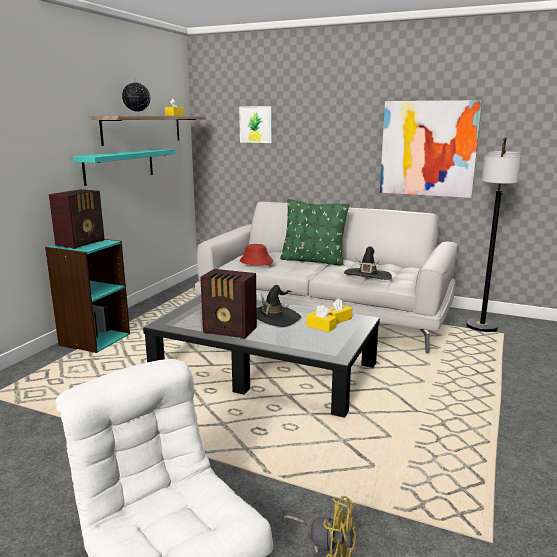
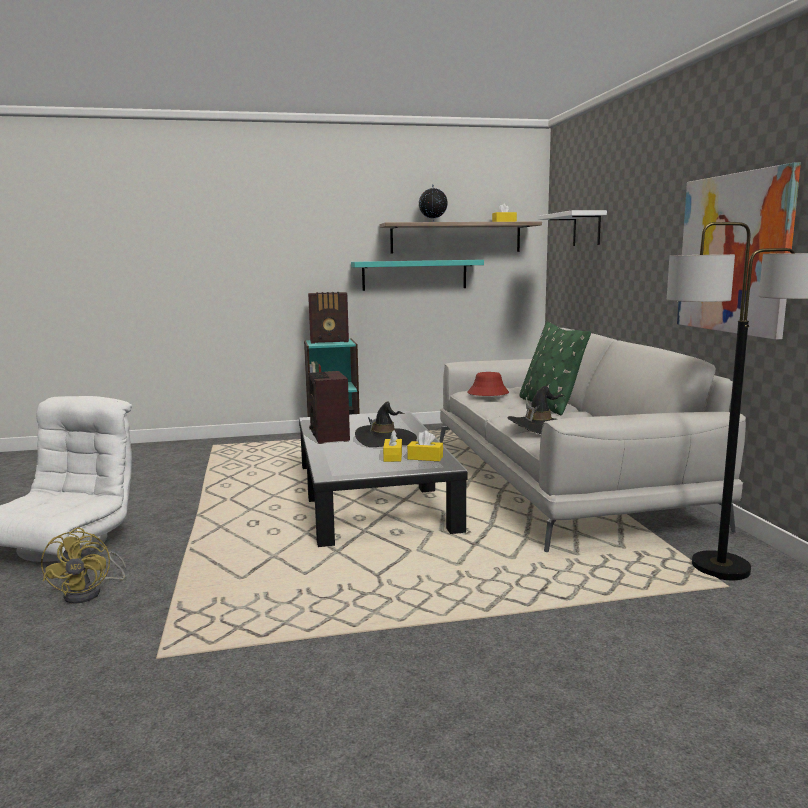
camera: 55 degrees right, 5 degrees down
picture [239,106,272,143] -> white shelf [538,210,607,246]

